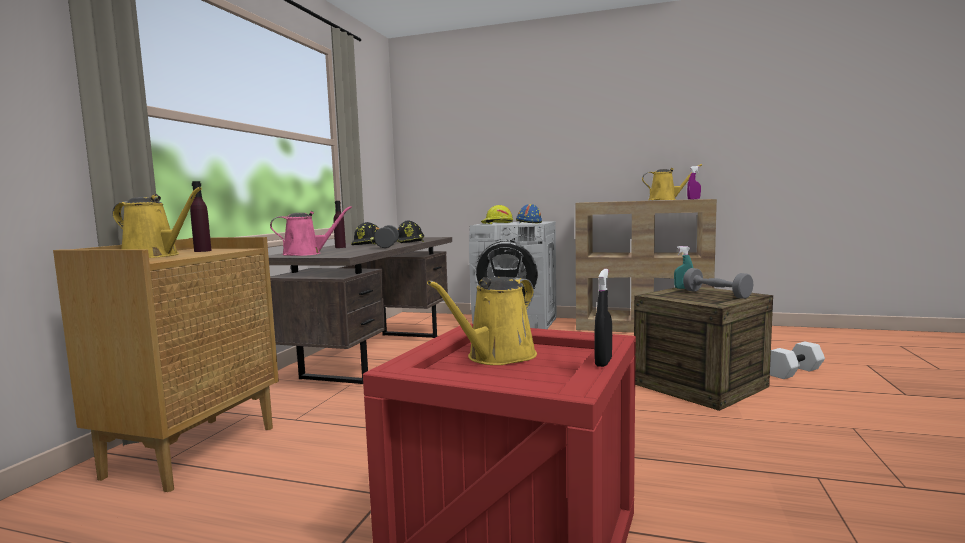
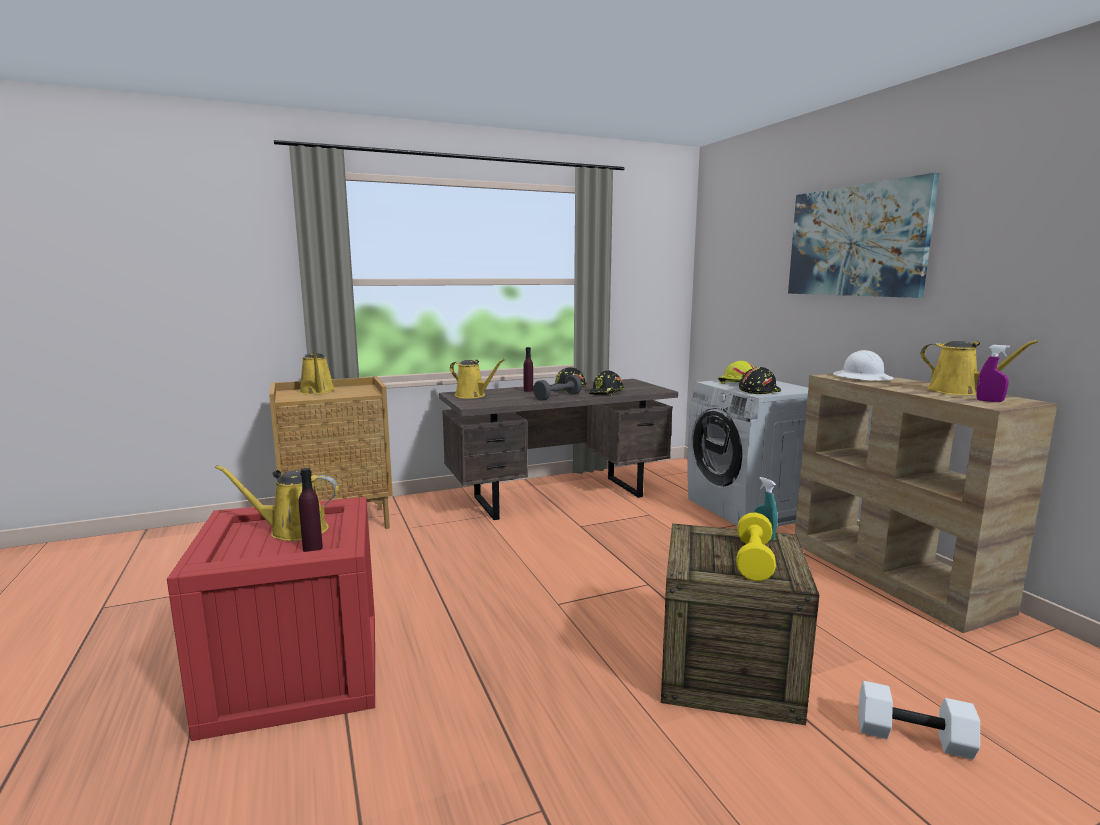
camera: 50 degrees right, 5 degrees up
purple bottle [190,181,212,252] -> purple bottle moved to [299,468,323,552]
pink watering can [270,206,352,256] -> yellow watering can [450,359,505,399]
blue hard hat [516,204,542,224] -> black hard hat [739,367,781,394]
black spray bottle [594,269,612,367] -> none
grey dumbbell [683,268,753,299] -> yellow dumbbell [736,513,776,581]
none -> picture [788,173,939,298]
none -> white hard hat [833,350,894,381]

